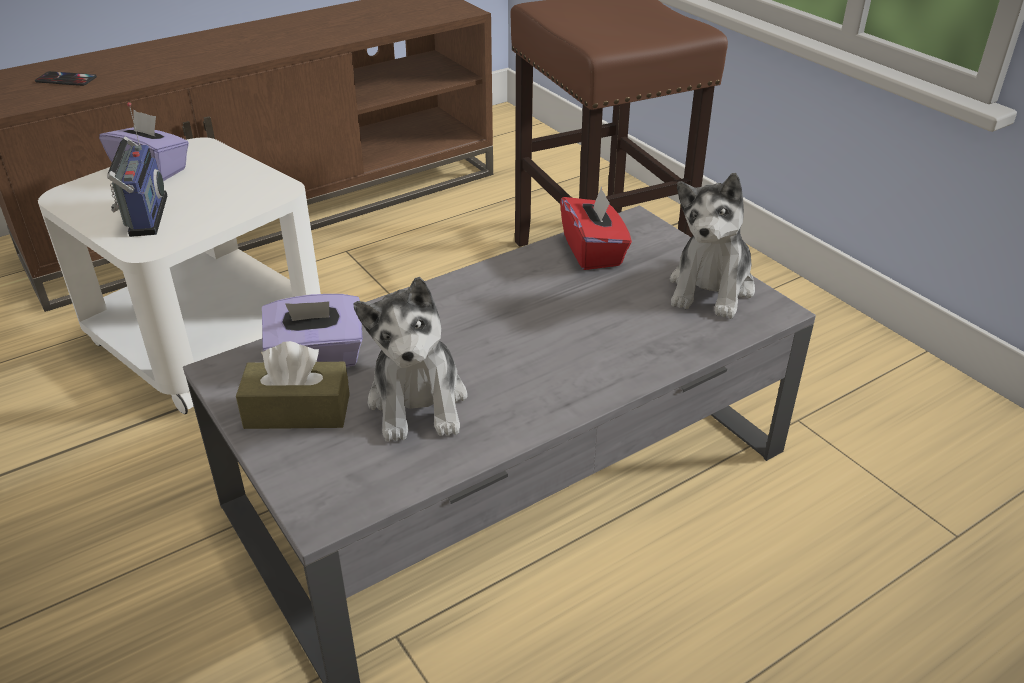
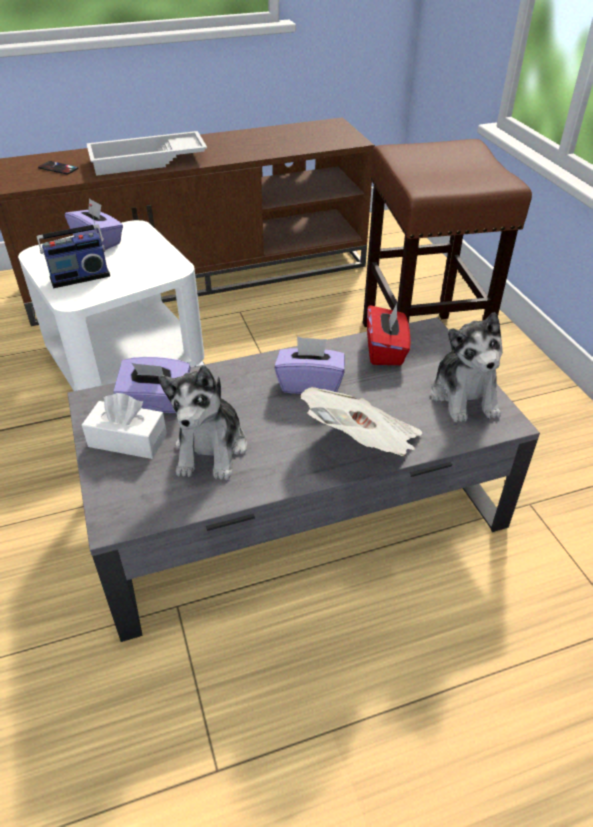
camera: 15 degrees right, 5 degrees up
radio [107,102,167,237] -> radio turned 60 degrees clockwise [37,204,110,288]
brown tissue box [236,341,350,429] -> white tissue box [82,393,167,459]
plush toy [670,173,755,319] -> plush toy turned 45 degrees counterclockwise [431,312,503,422]
none -> white tray [86,131,207,176]
none -> purple tissue box [274,337,345,394]
none -> newspaper [301,387,422,456]

